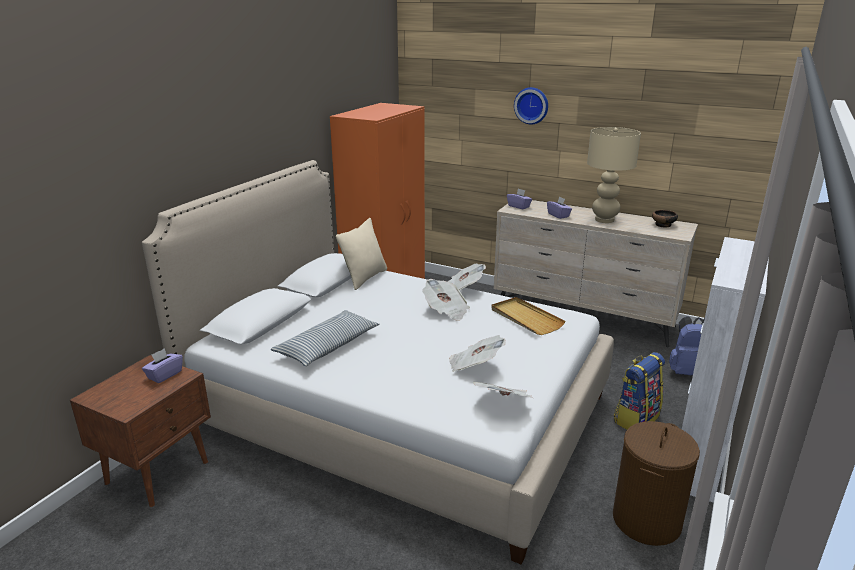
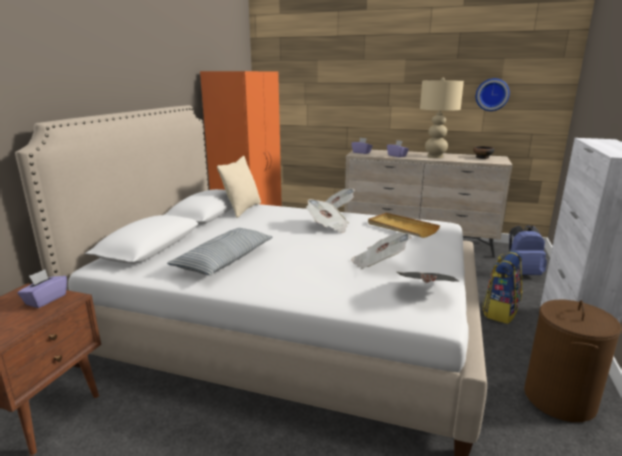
camera: 10 degrees left, 5 degrees down
wall clock [514,87,548,124] -> wall clock moved to [476,78,510,111]

